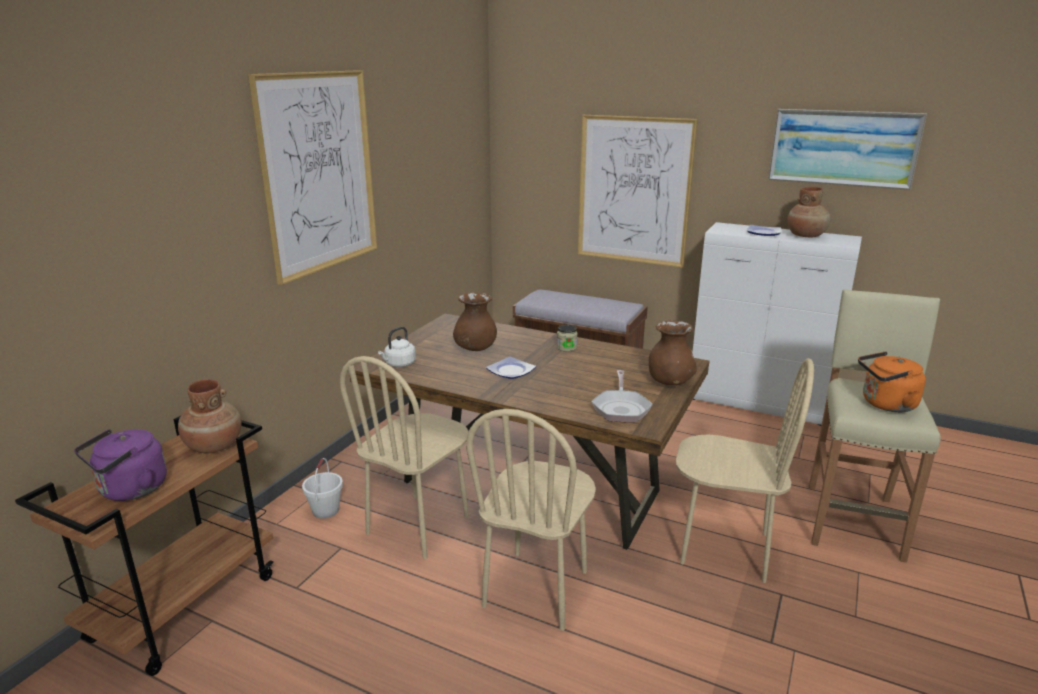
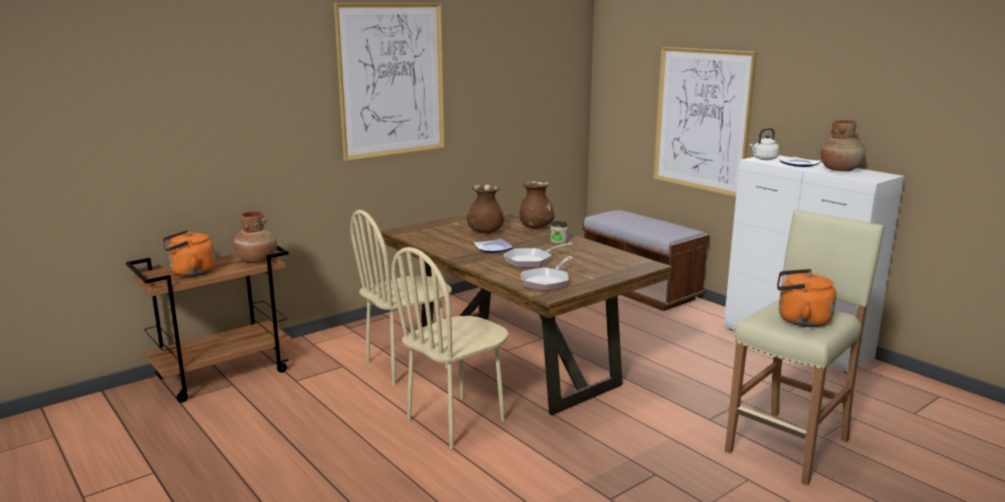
camera: 25 degrees right, 5 degrees down
purple kettle [74,429,167,501] -> orange kettle [163,230,216,277]
white bucket [302,458,343,519] -> none
white kettle [378,327,416,367] -> white kettle moved to [750,128,779,160]
brown vase [649,320,697,385] -> brown vase moved to [519,181,554,229]
beige chair [676,358,814,583] -> none
picture [768,109,927,190] -> none
none -> frying pan [504,243,573,268]

